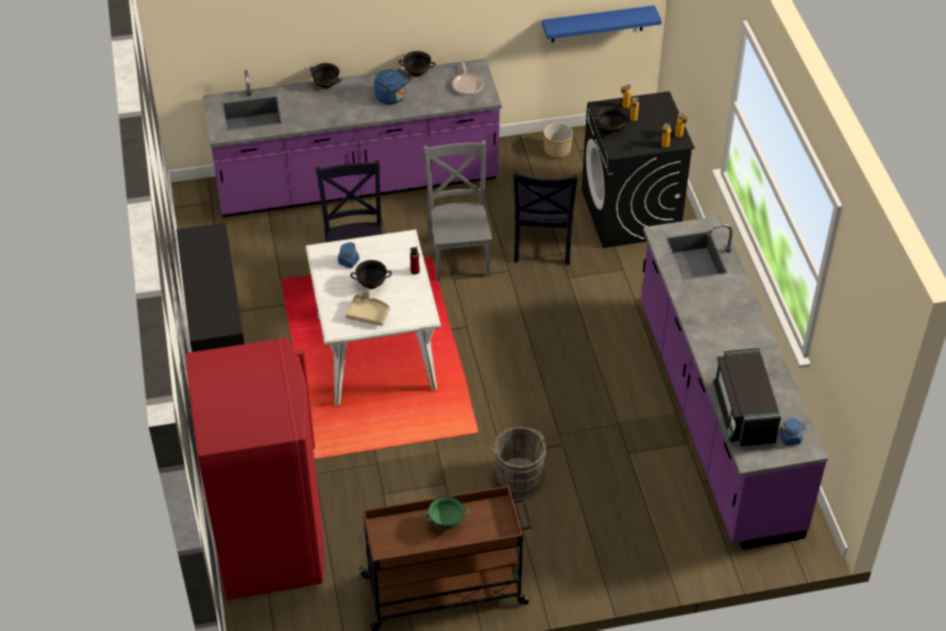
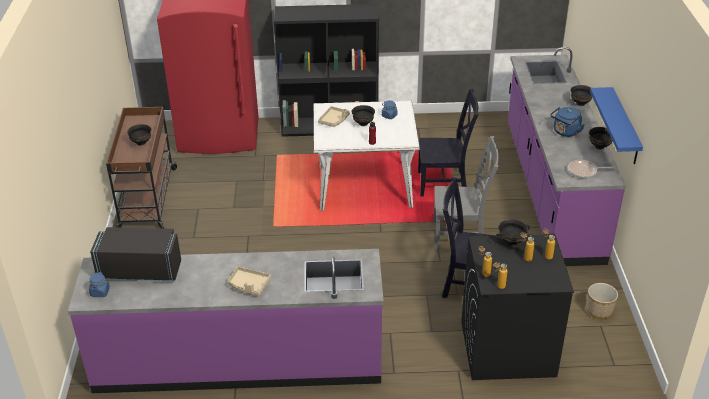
camera: 100 degrees right, 10 degrees down
green bowl [423,496,469,530] -> black bowl [127,124,151,146]
grey bucket [489,427,546,493] -> none
blue shelf [542,5,662,42] -> blue shelf moved to [590,87,643,164]
none -> beige tray [228,266,271,296]

